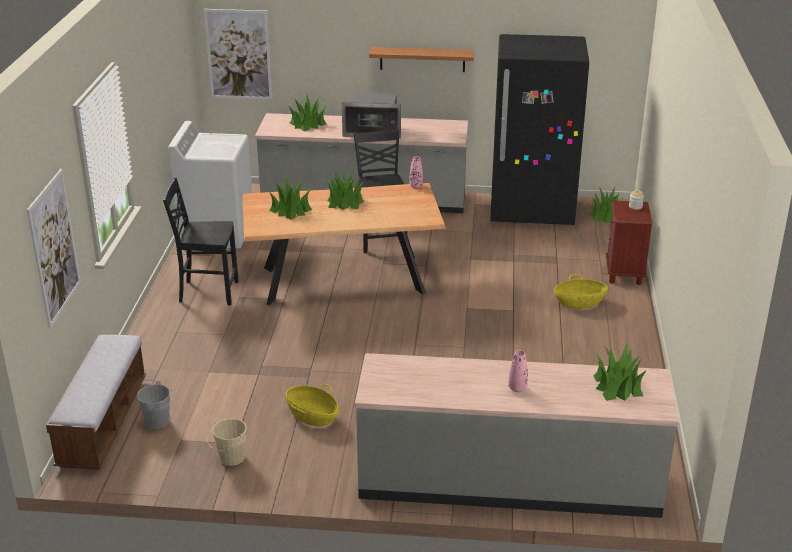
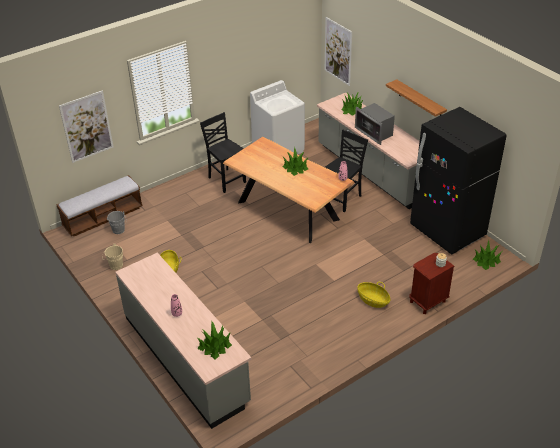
camera: 50 degrees right, 10 degrees up
potted plant [269,175,312,220] -> none

